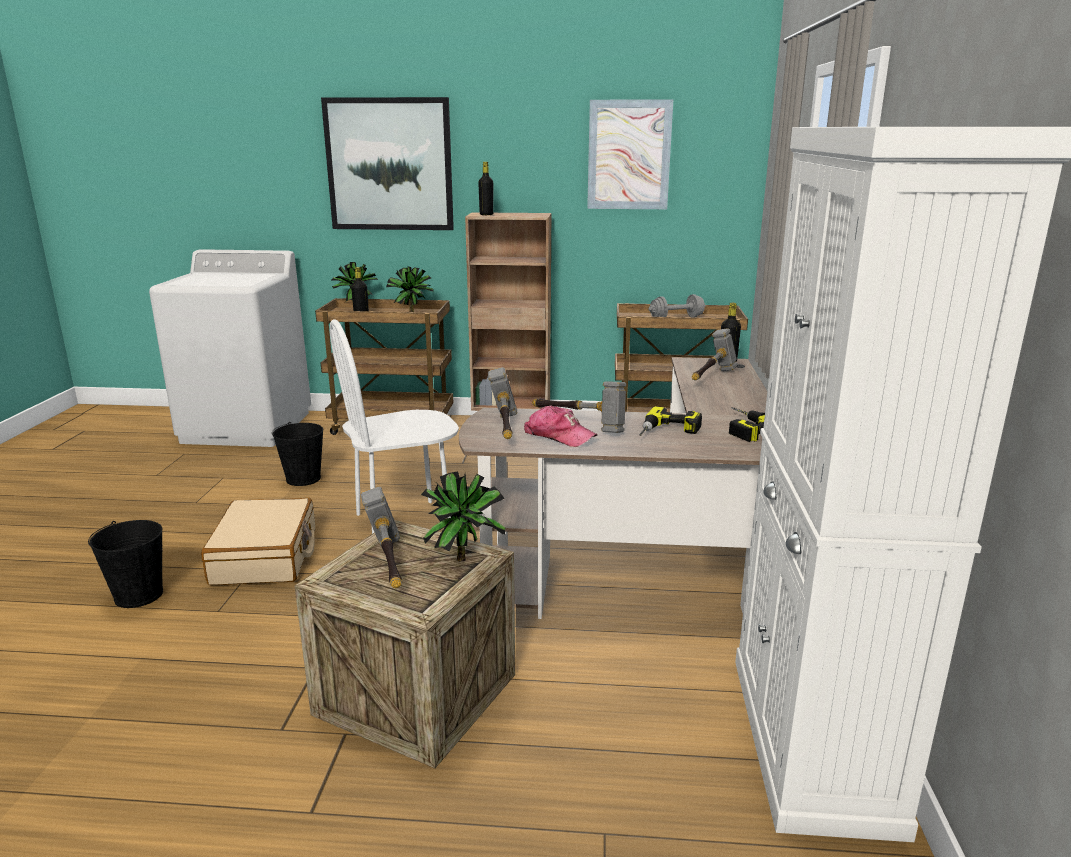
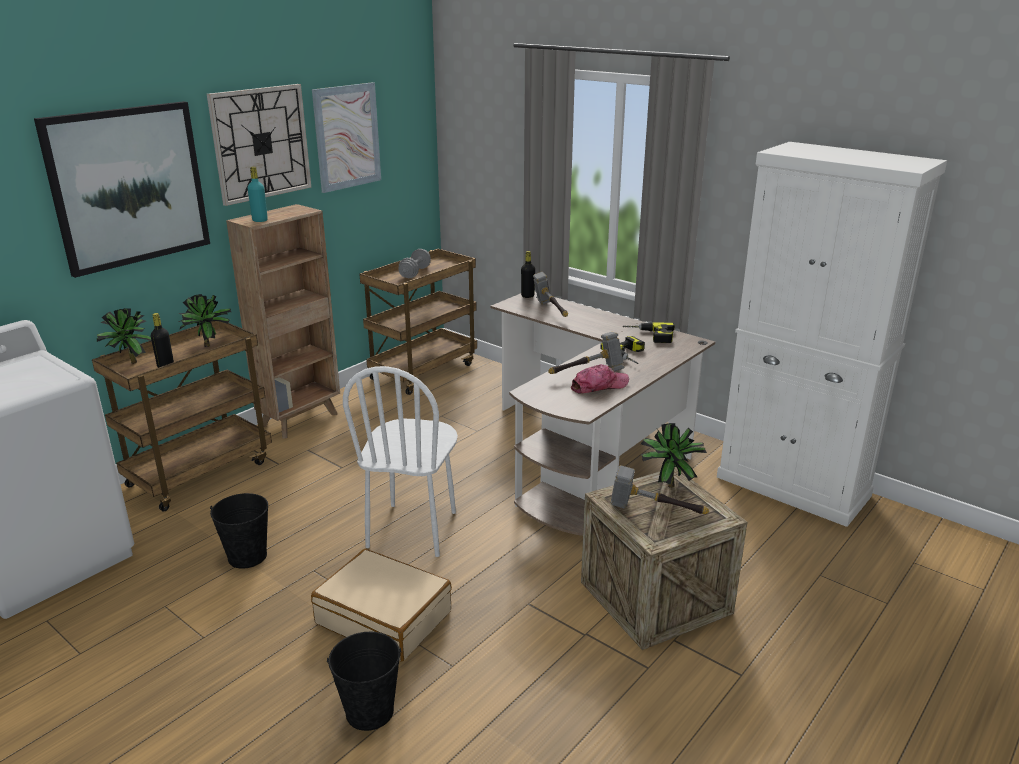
camera: 55 degrees left, 5 degrees up
black bottle [478,162,494,215] -> turquoise bottle [247,167,268,222]
hammer [488,367,517,439] -> none
none -> wall clock [207,84,311,206]

